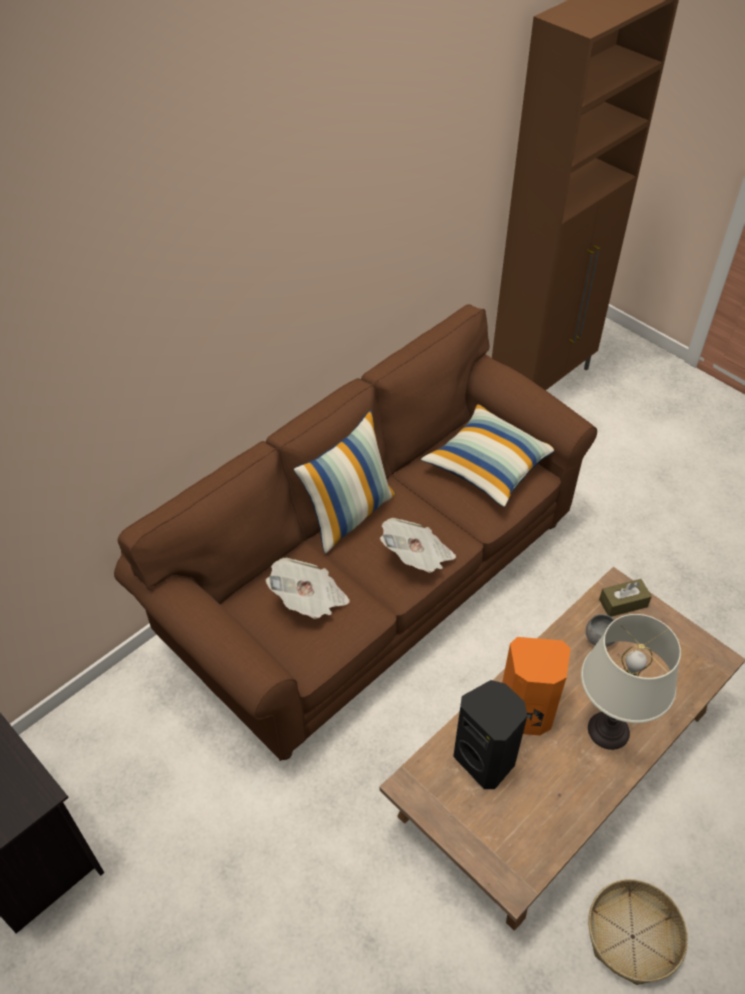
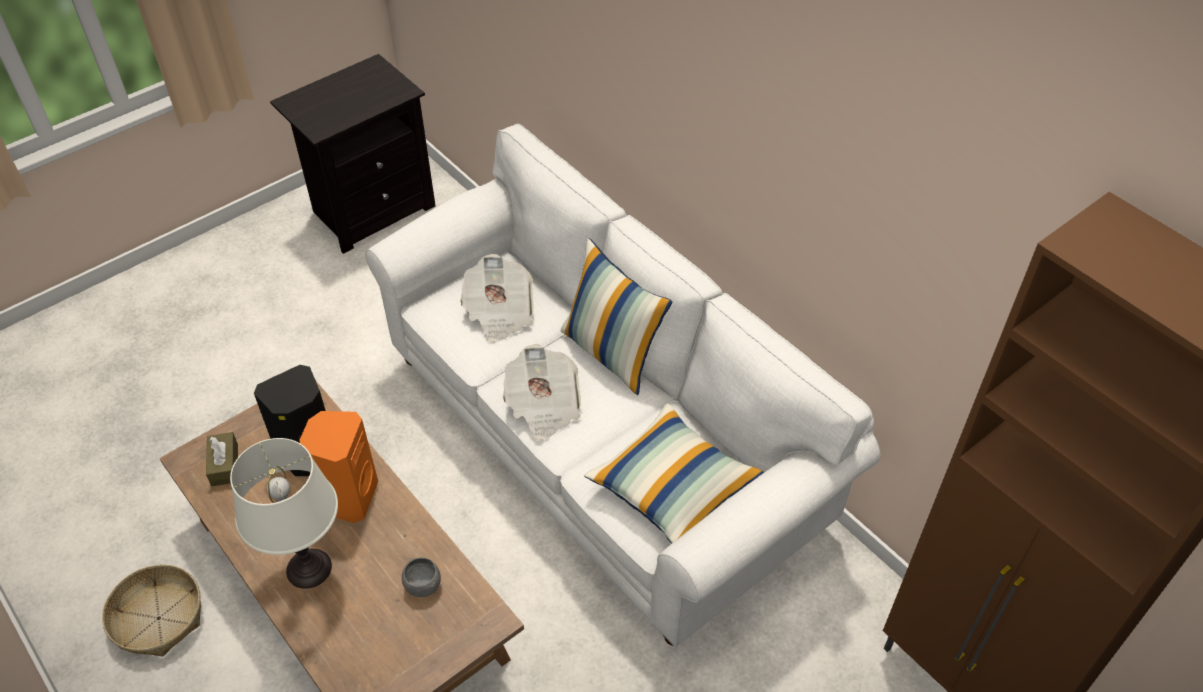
camera: 95 degrees right, 0 degrees up
brown sofa [114,304,597,761] -> white sofa [365,124,881,648]
brown tissue box [599,579,652,617] -> brown tissue box moved to [206,432,238,486]

